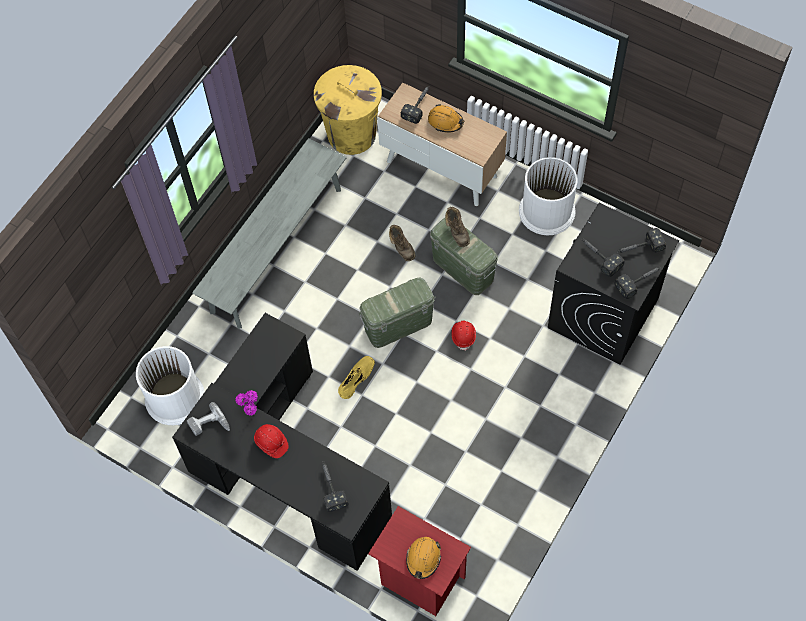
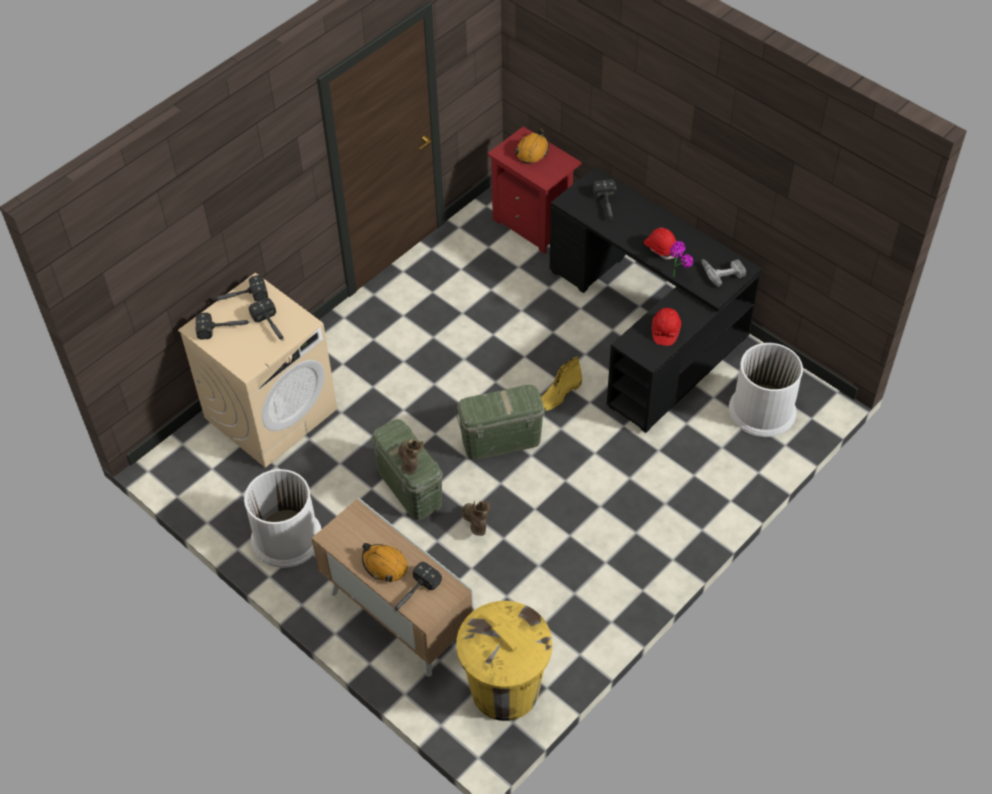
camera: 170 degrees left, 10 degrees down
grey bench [192,138,347,329] -> none
red hard hat [451,321,476,351] -> red hard hat moved to [652,308,681,346]
black washing machine [548,203,679,365] -> beige washing machine [178,273,337,468]

